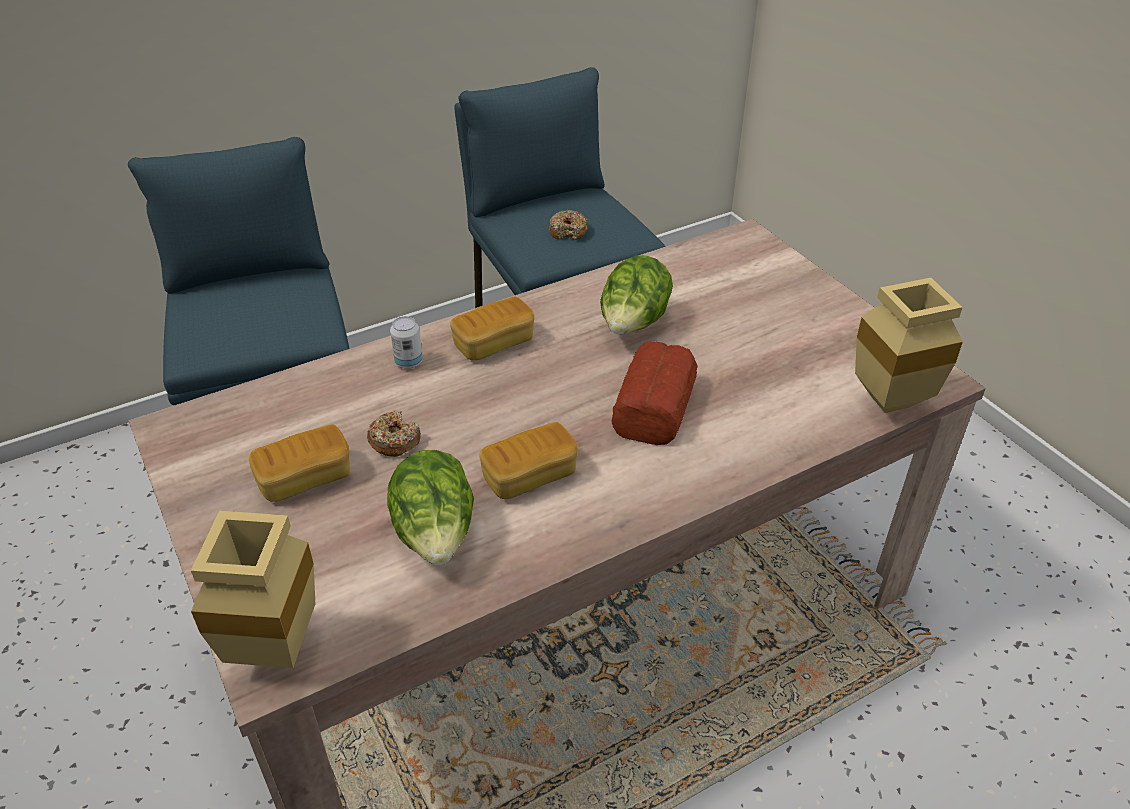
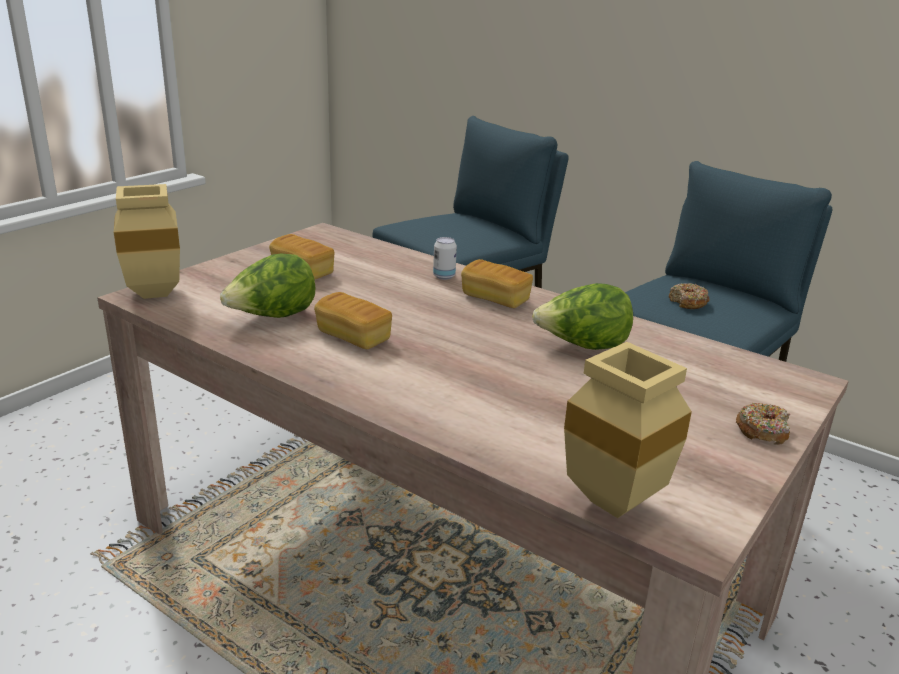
camera: 65 degrees right, 15 degrees down
donut [367,411,421,457] -> donut moved to [736,403,790,445]
bread [611,341,698,445] -> none

